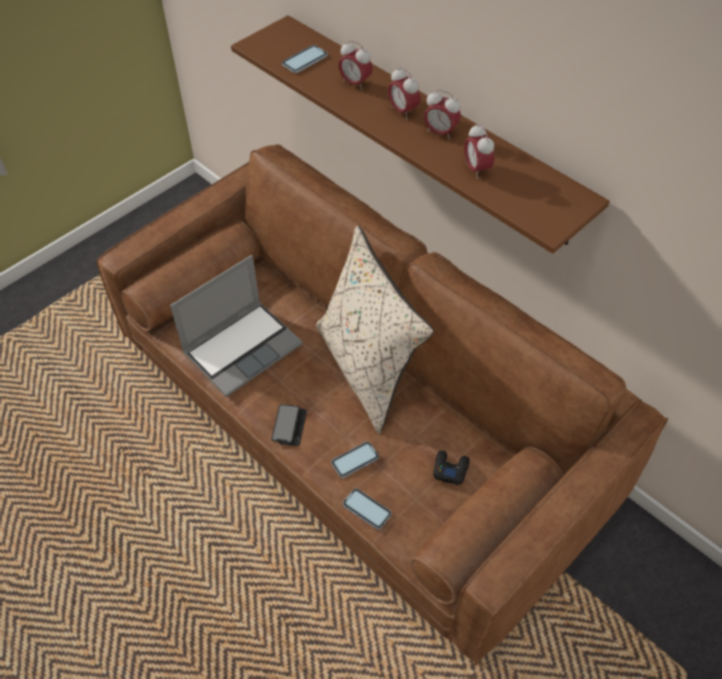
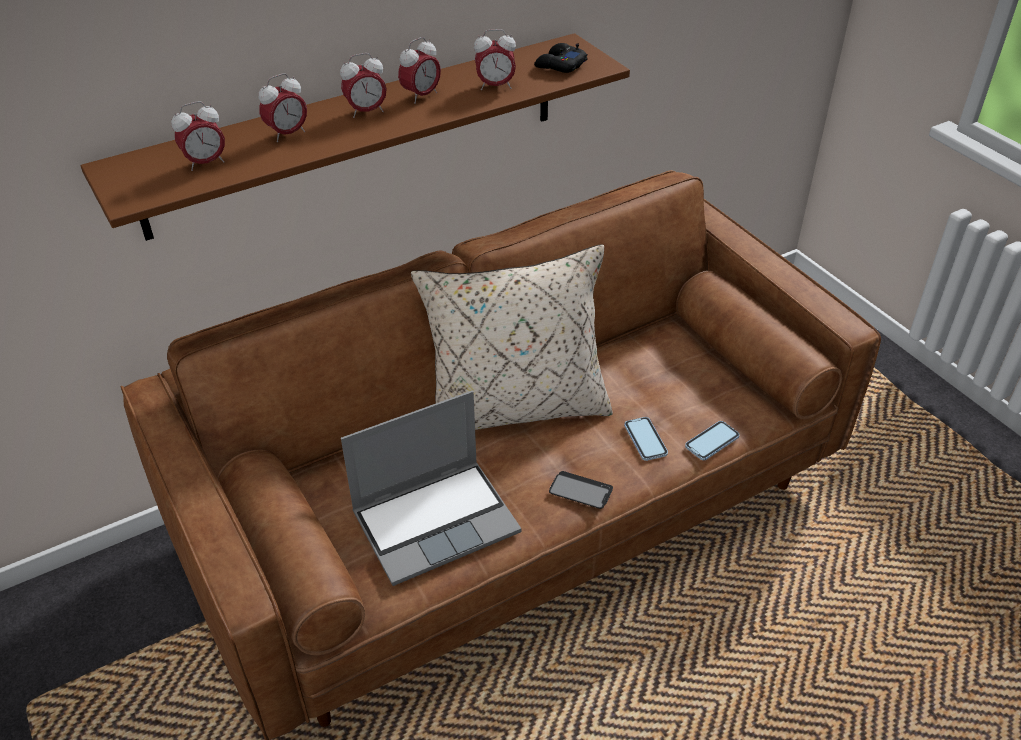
camera: 75 degrees left, 10 degrees down
laptop [170,255,303,397] -> laptop turned 90 degrees clockwise [341,391,521,586]
phone [282,45,328,73] -> alarm clock [171,101,225,171]
black game controller [433,450,470,485] -> black game controller moved to [534,43,588,73]

